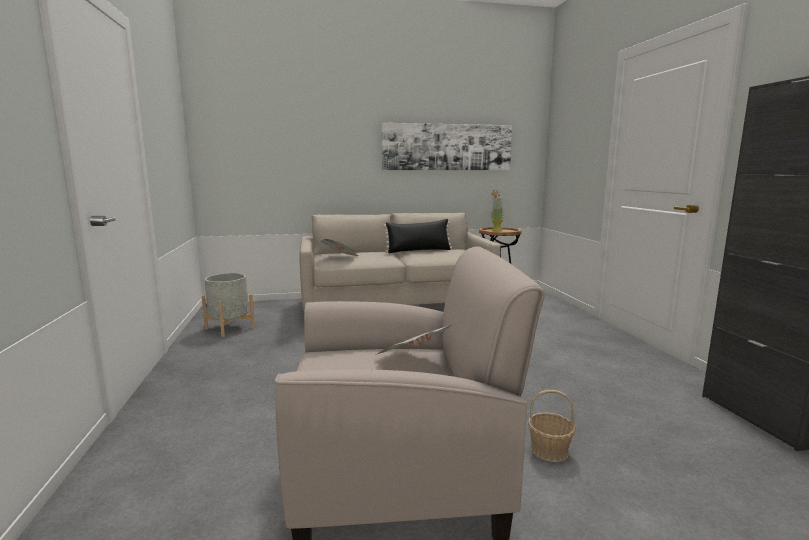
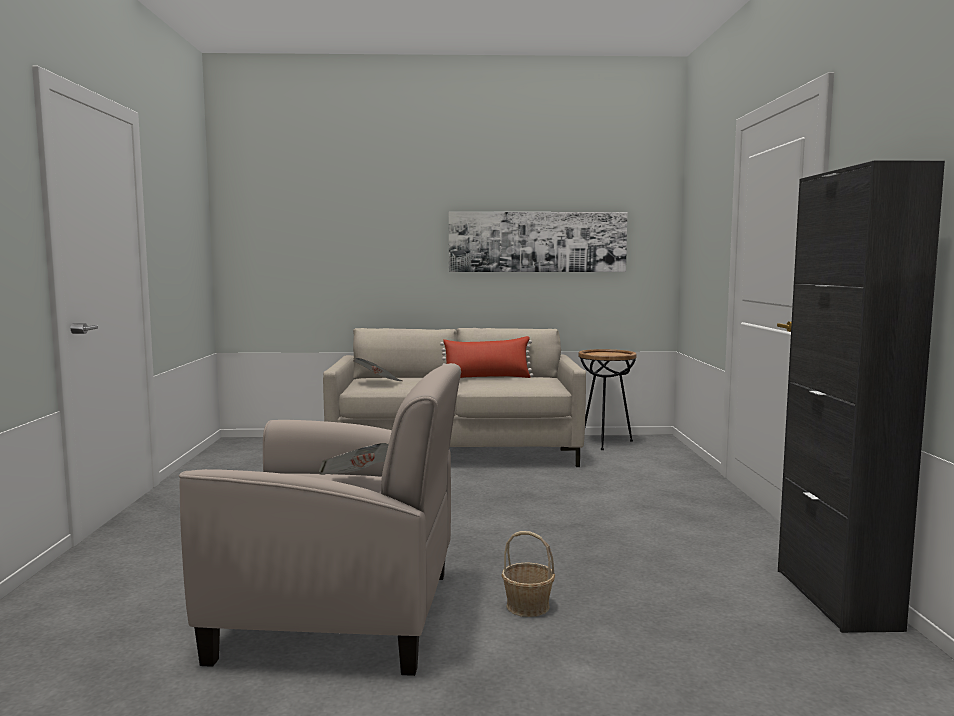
camera: 10 degrees right, 5 degrees down
grey planter [202,273,255,337] -> none
black pillow [383,219,452,253] -> red pillow [440,336,533,378]
potted plant [491,190,505,231] -> none

